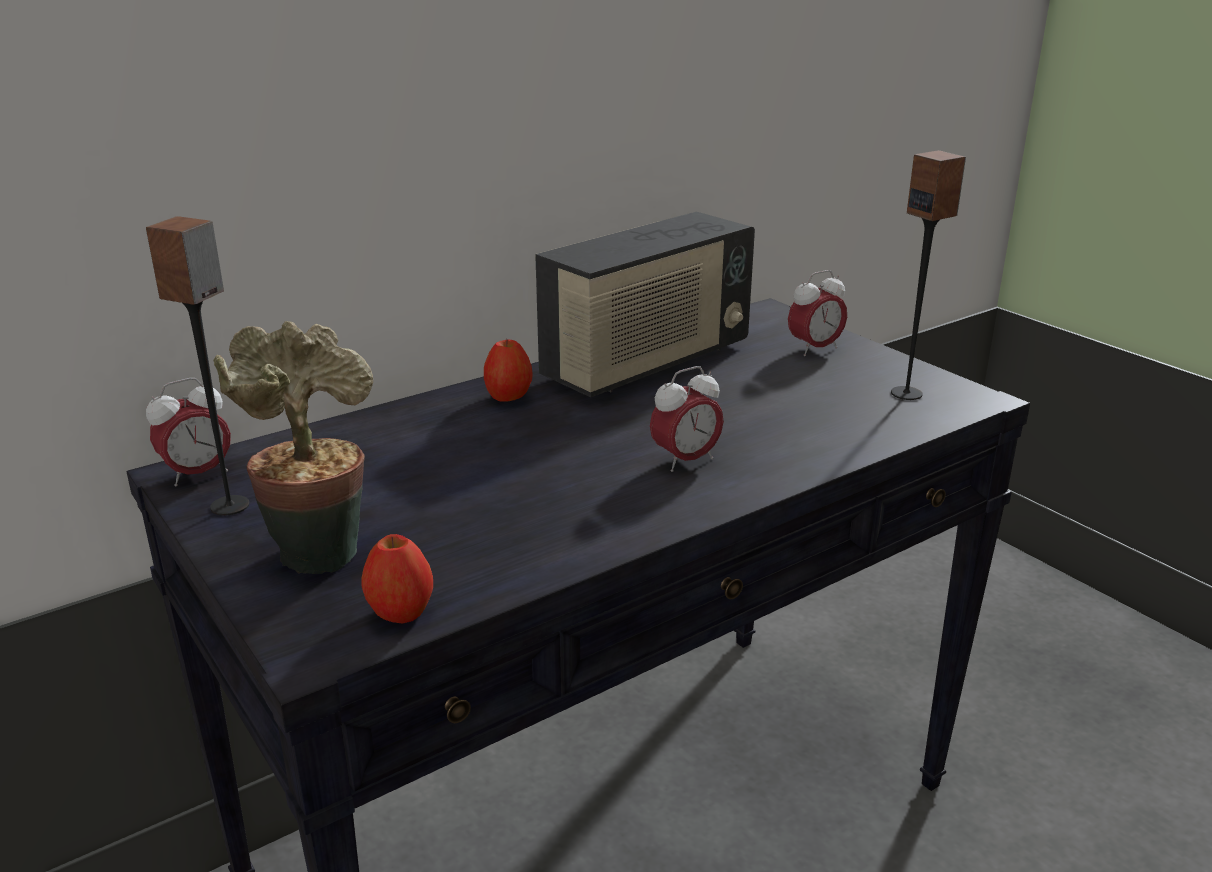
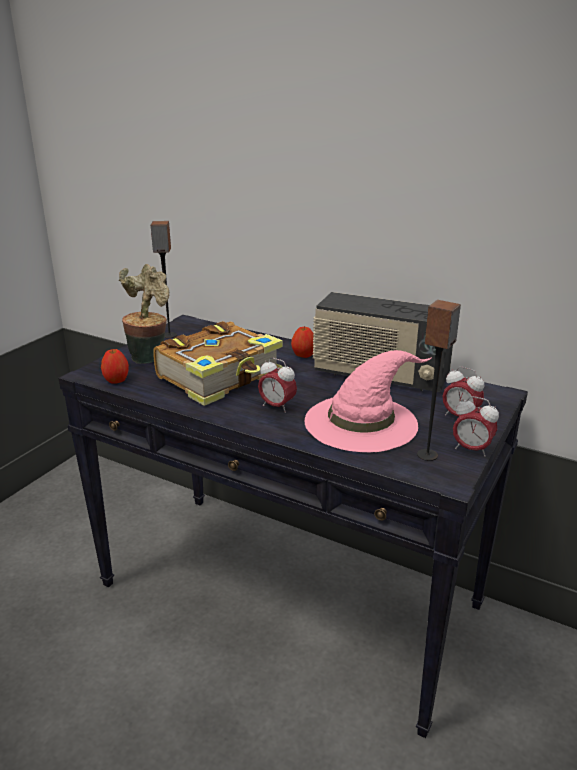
camera: 65 degrees right, 0 degrees up
alarm clock [146,378,231,487] -> alarm clock moved to [453,396,499,457]
none -> book [153,321,283,406]
none -> pink hat [305,350,431,452]

